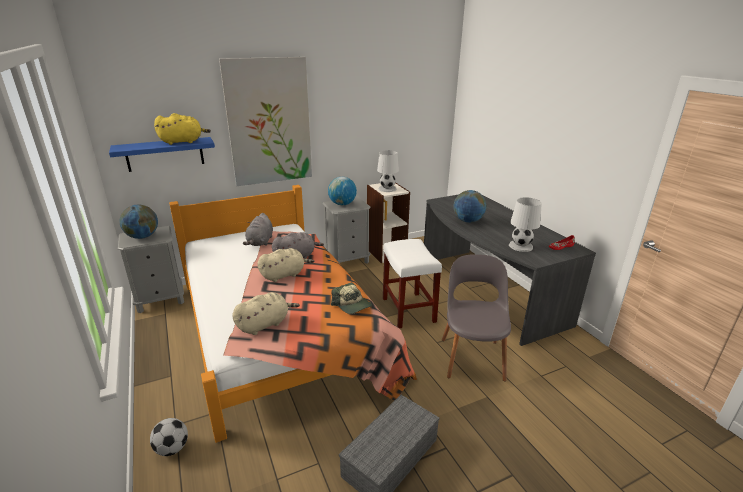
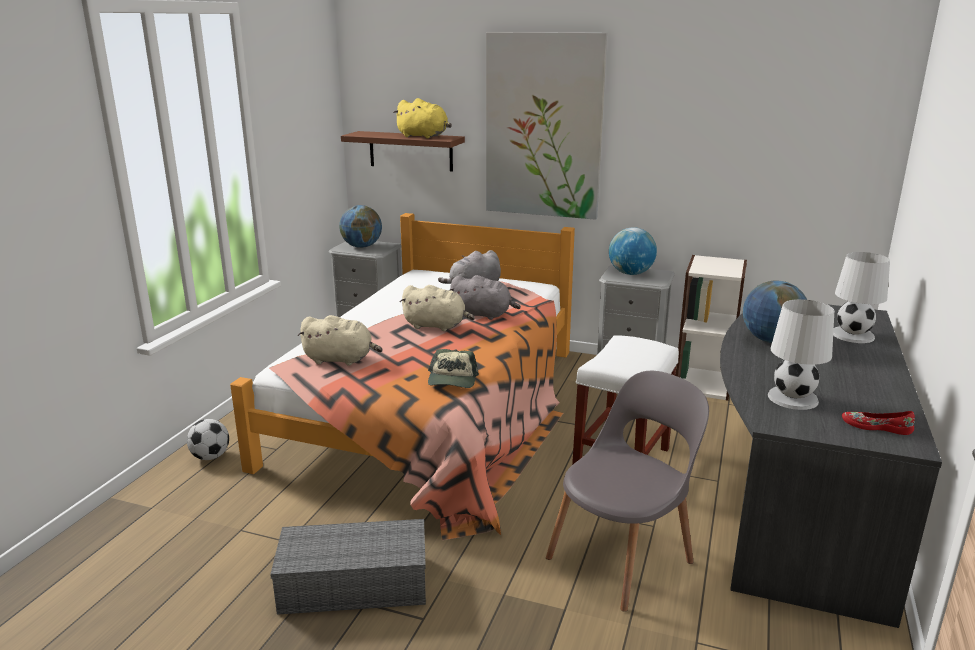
camera: 45 degrees right, 5 degrees down
blue shelf [109,137,215,172] -> brown shelf [341,131,465,172]
white table lamp [377,150,399,192] -> white table lamp moved to [833,252,890,343]

